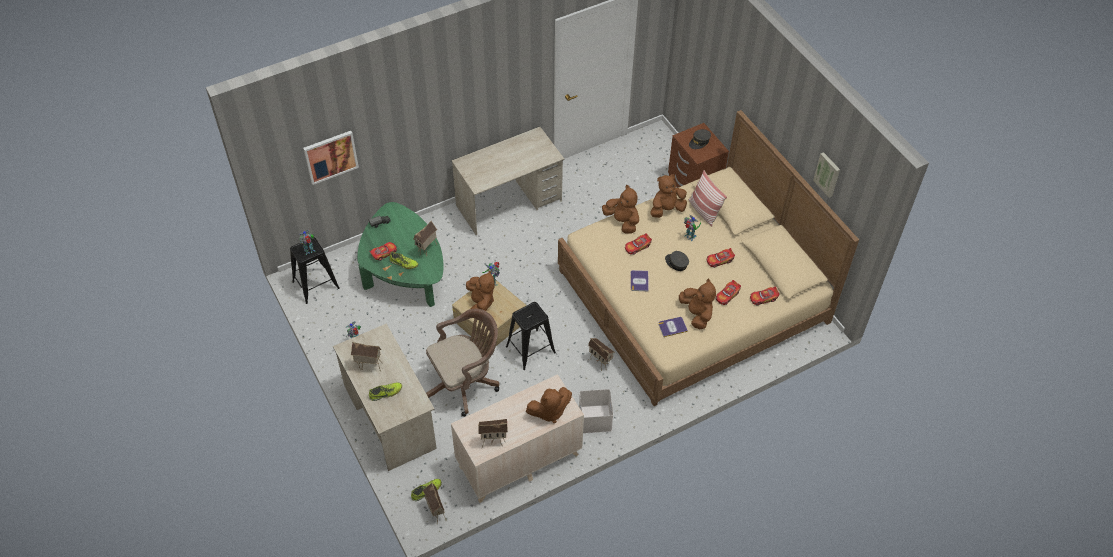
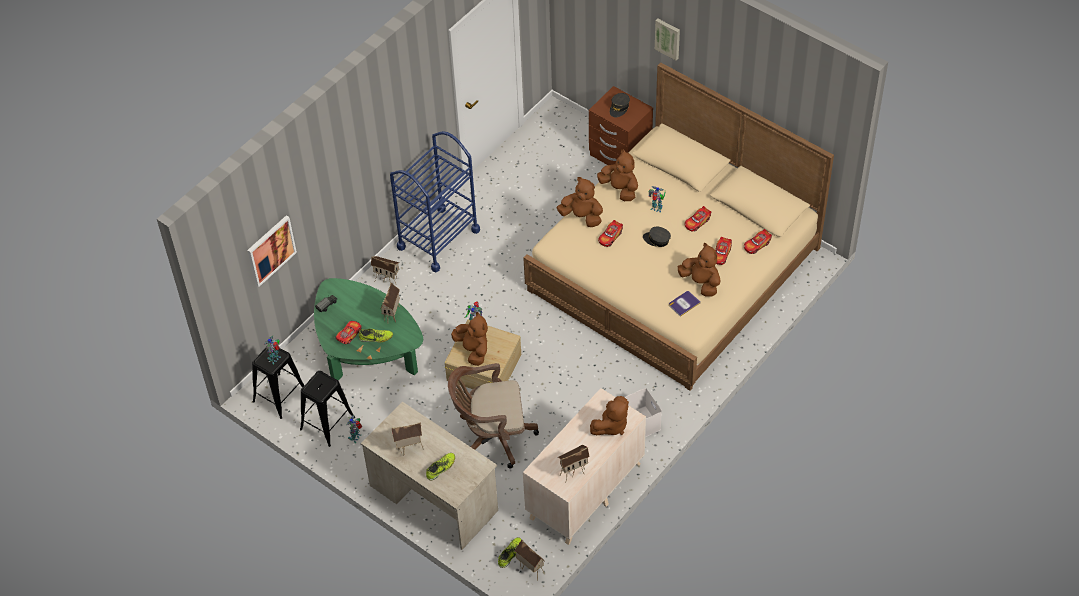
camera: 20 degrees left, 0 degrees up
brown office chair [426,309,499,417] -> brown office chair turned 135 degrees counterclockwise [448,363,539,469]
beige desk [452,127,564,235] -> blue cart [390,131,480,272]
black stool [506,302,556,370] -> black stool moved to [300,371,355,447]
toy house [588,338,615,371] -> toy house moved to [371,256,400,284]
book [631,270,649,291] -> none
brown plush toy [650,174,687,218] -> brown plush toy turned 90 degrees clockwise [597,149,638,201]
pillow [688,170,727,226] -> none
picture [813,152,840,198] -> picture moved to [655,19,680,60]

